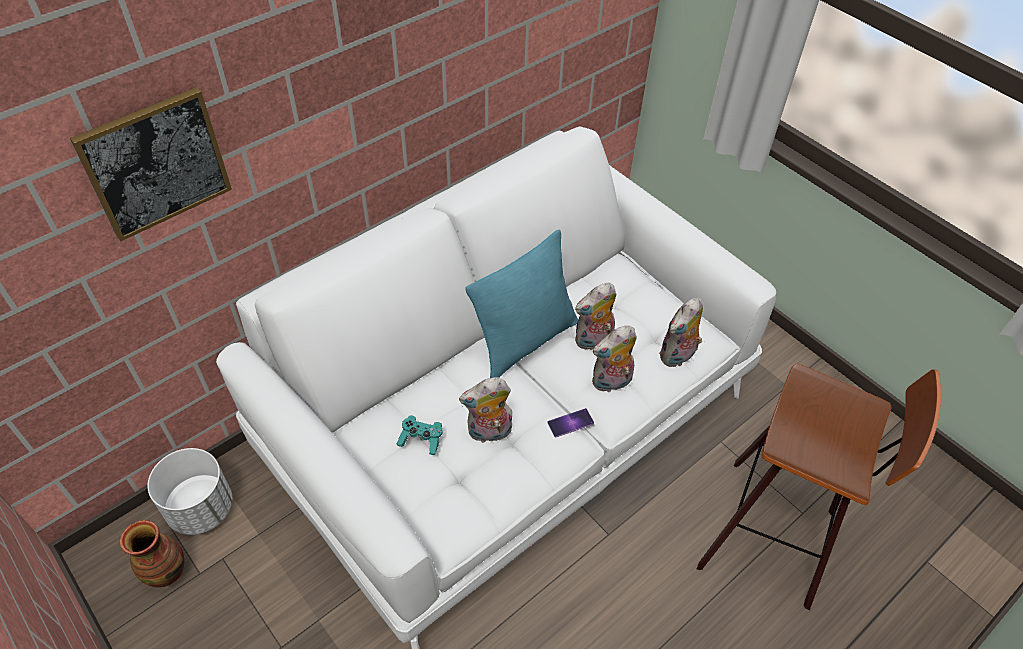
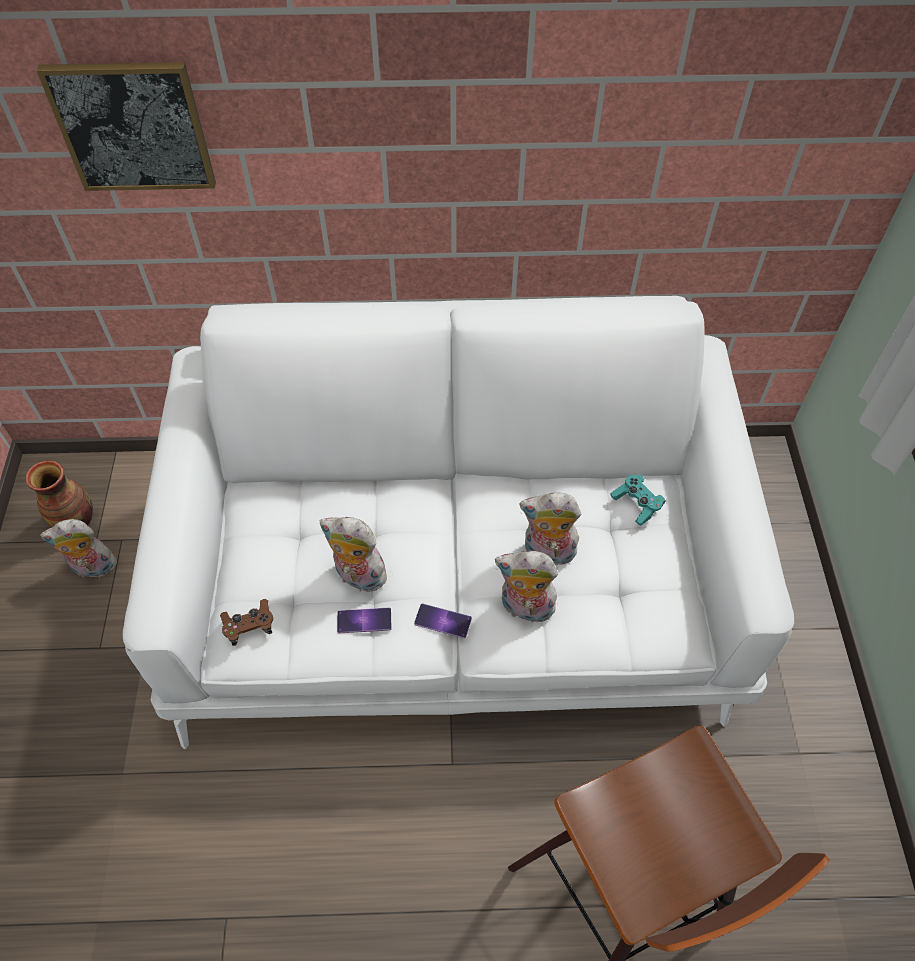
camera: 40 degrees right, 5 degrees up
white planter [147,448,232,535] -> none
turquoise game controller [397,415,443,455] -> turquoise game controller moved to [610,474,666,526]
turquoise pillow [465,230,578,378] -> none
plush toy [659,297,703,368] -> plush toy moved to [40,519,119,578]
none -> brown game controller [220,599,273,646]
none -> phone [337,608,392,633]

